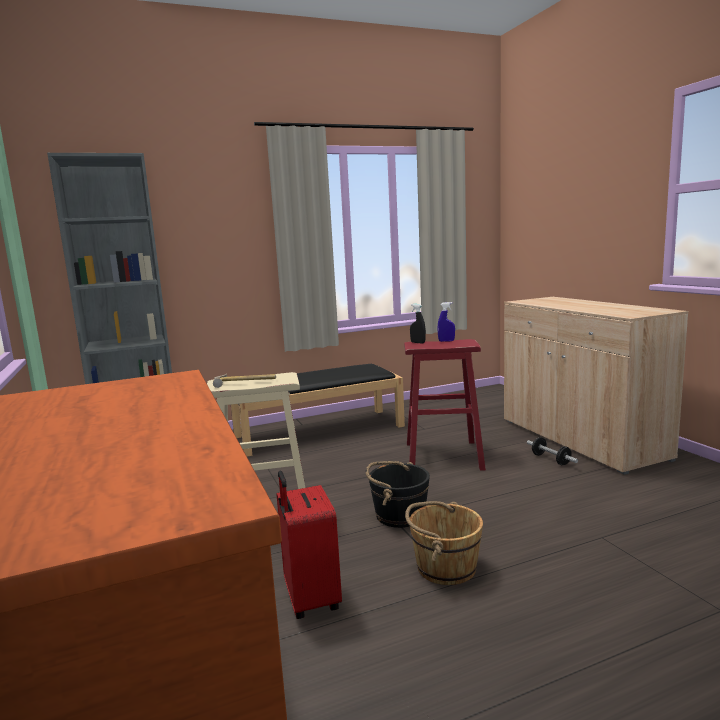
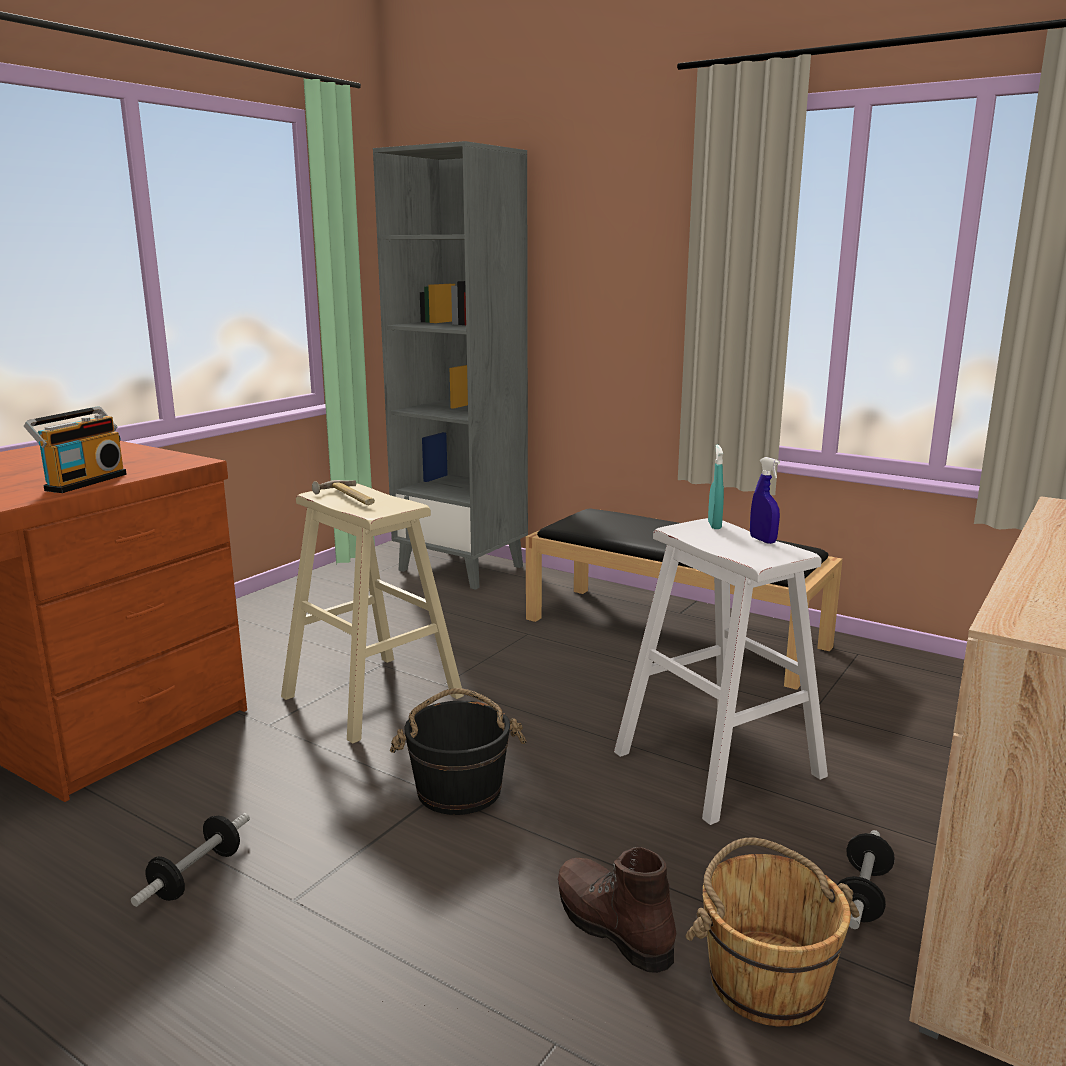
camera: 55 degrees right, 5 degrees up
red suitcase [276,471,342,619] -> none
red stool [404,339,486,471] -> white stool [614,518,828,825]
brown bucket [405,501,483,585] -> brown bucket moved to [685,838,860,1026]
black spray bottle [410,304,426,343] -> turquoise spray bottle [708,444,724,529]
none -> radio [24,406,126,493]
none -> dumbbell [131,813,250,907]
none -> brown boot [558,847,676,973]

